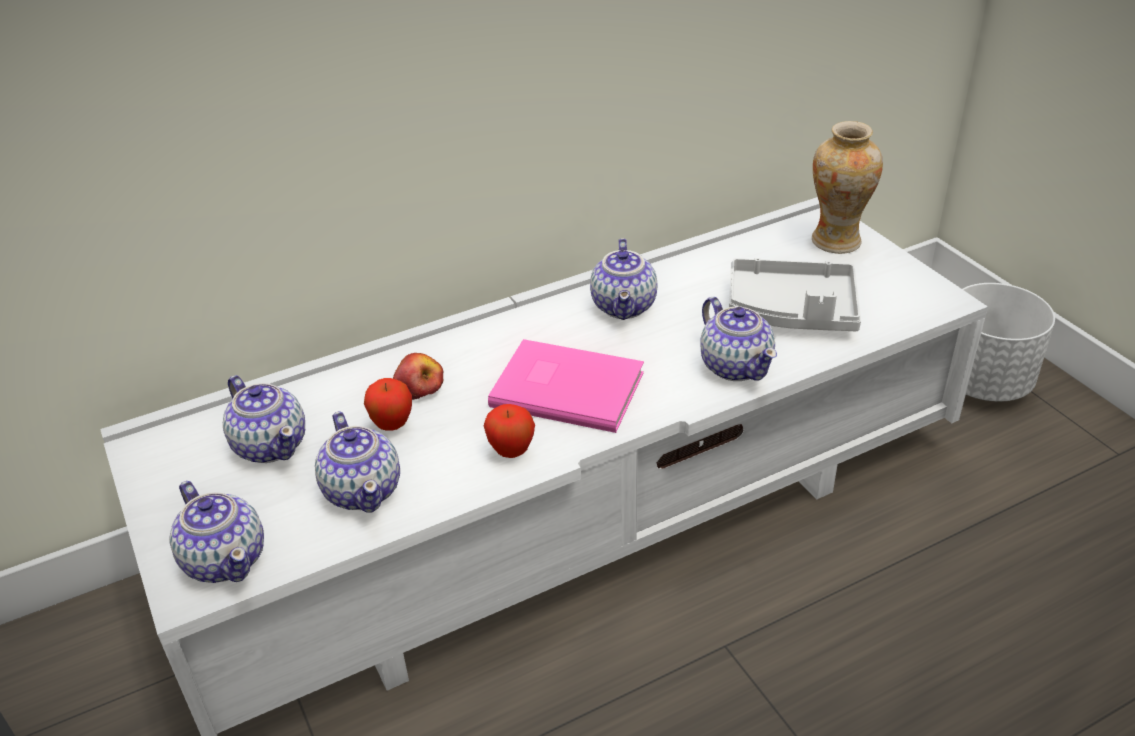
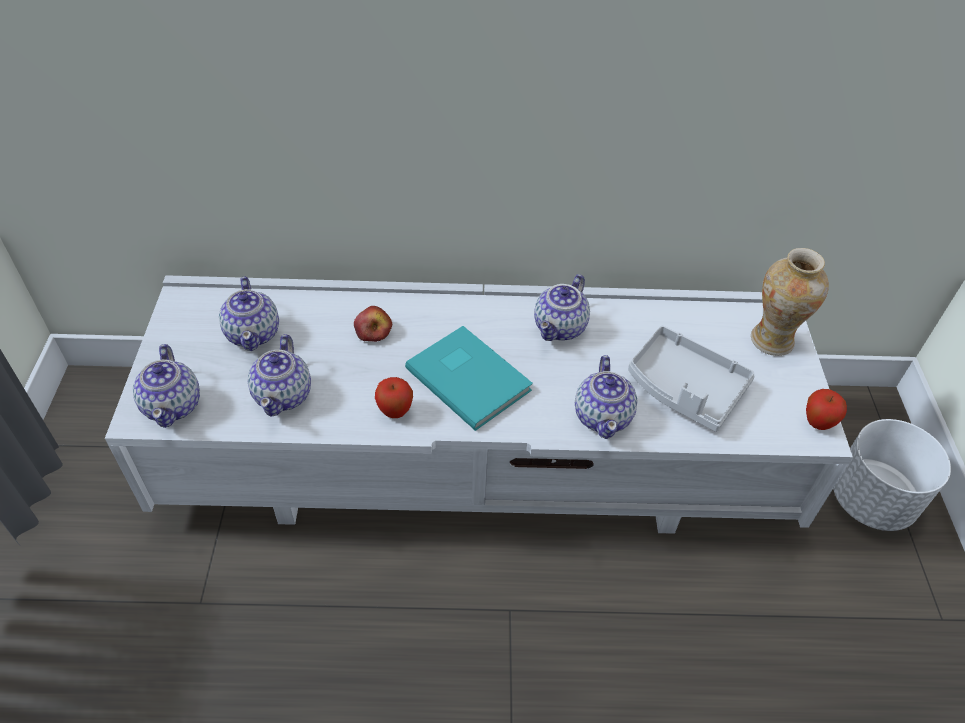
camera: 25 degrees right, 10 degrees up
apple [364,378,412,431] -> apple moved to [806,389,847,430]
pink book [488,339,644,433] -> turquoise book [405,326,533,431]

